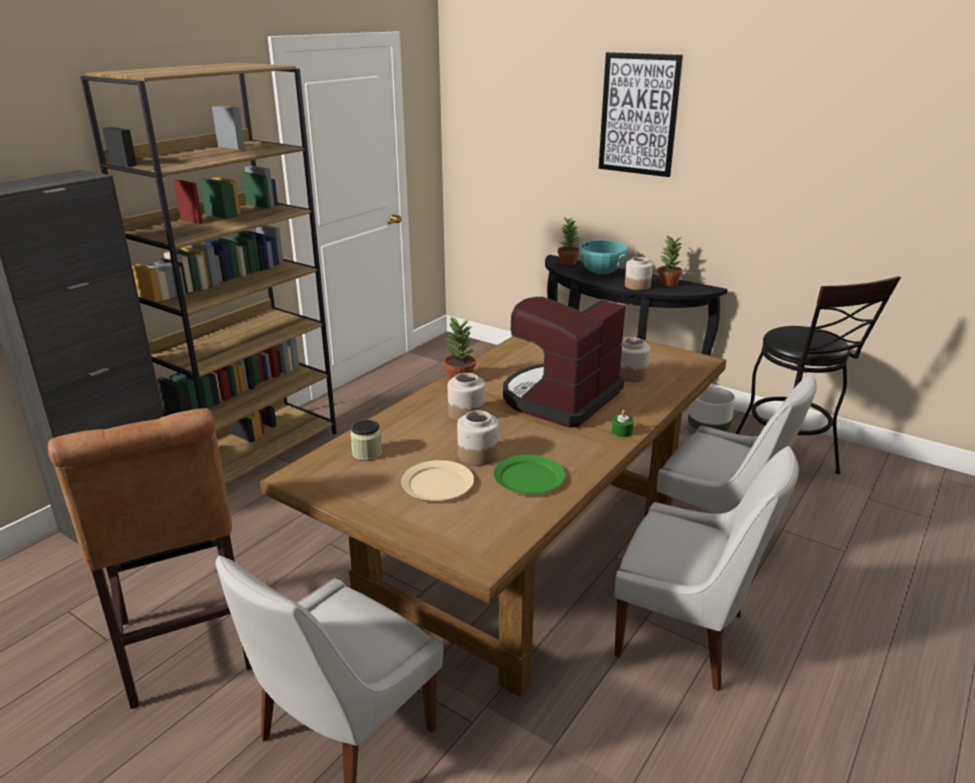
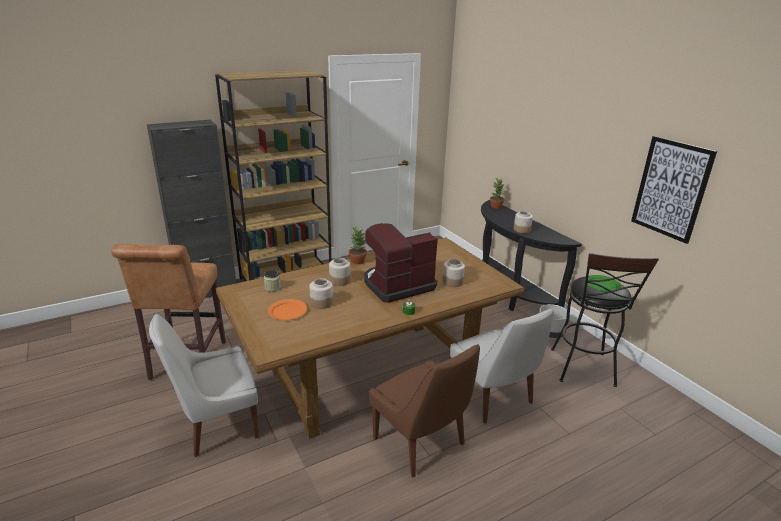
camera: 25 degrees right, 0 degrees up
beige plate [401,460,474,501] -> orange plate [268,299,307,320]
green plate [493,455,565,494] -> green plate moved to [585,275,621,292]
turquoise cooking pot [578,240,628,274] -> none
picture [599,52,683,177] -> picture moved to [631,136,717,244]
white chair [614,446,799,691] -> brown chair [369,344,480,478]
potted plant [658,235,683,286] -> none

